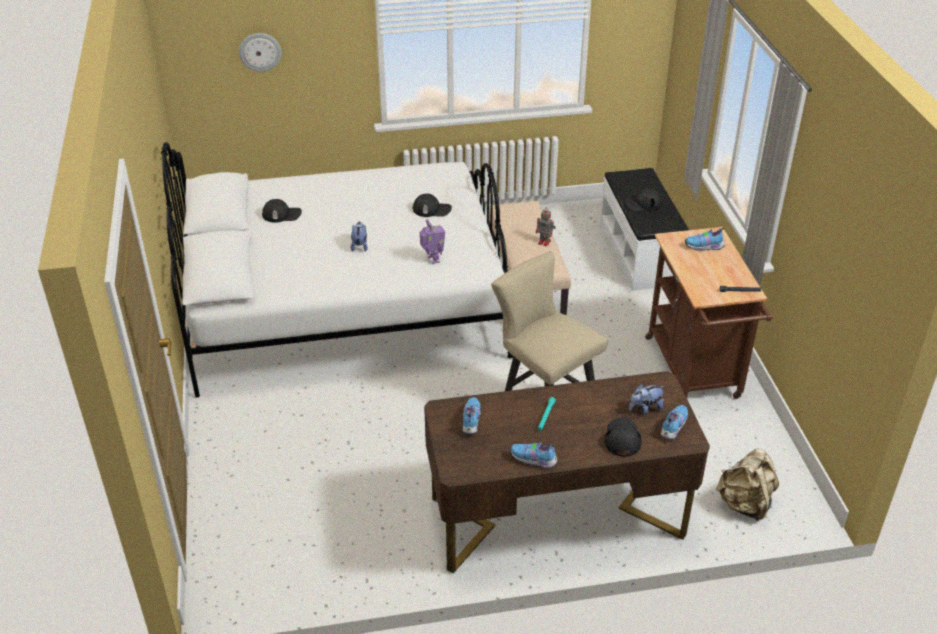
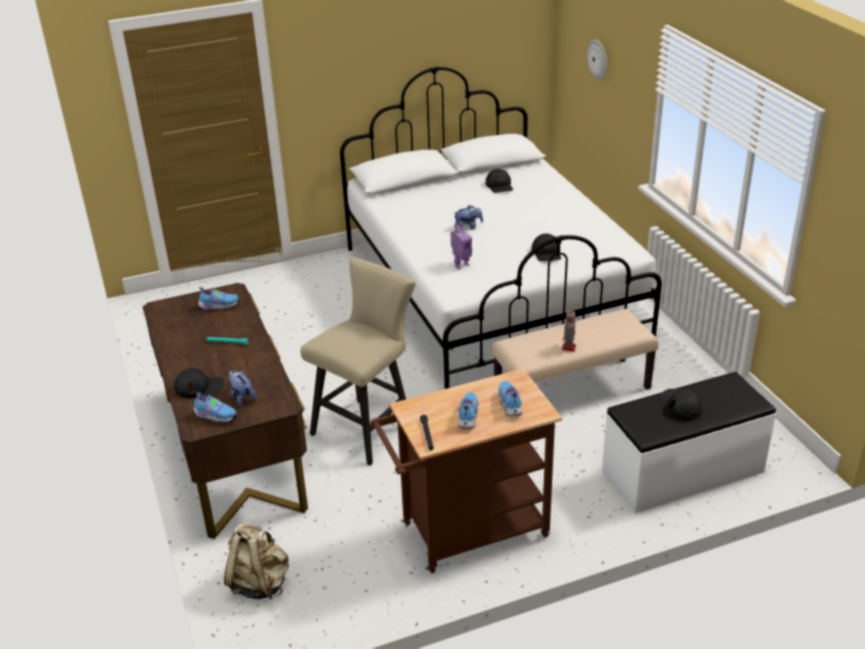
camera: 80 degrees right, 5 degrees down
shoe [510,442,558,469] -> shoe moved to [458,392,478,429]

